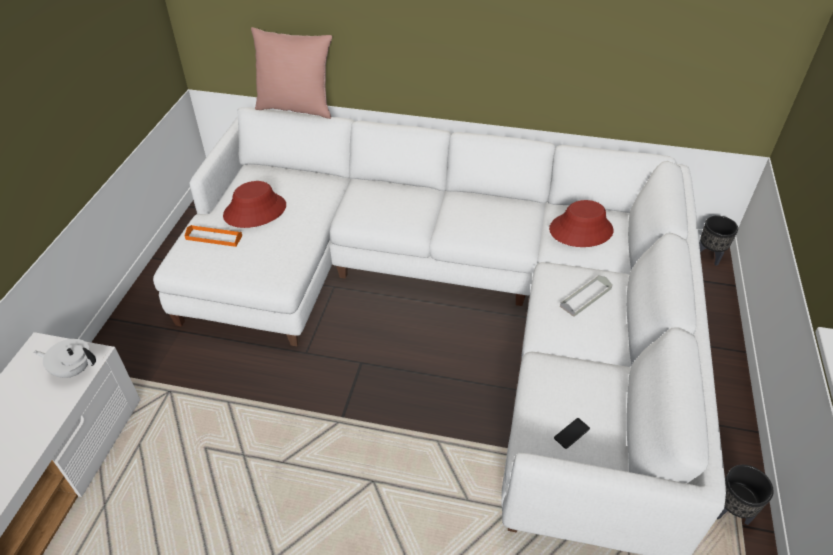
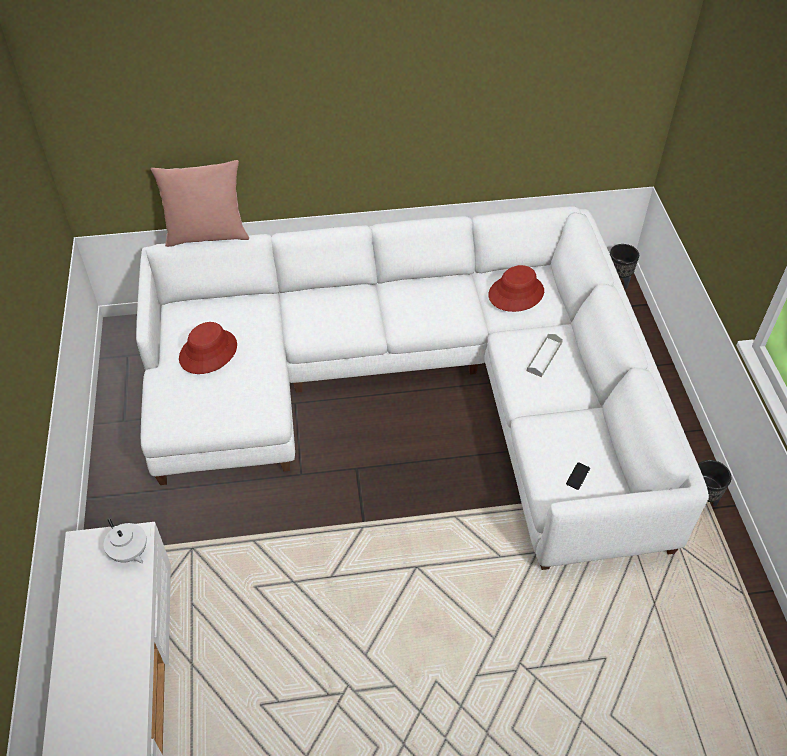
camera: 20 degrees left, 5 degrees up
white teapot [34,339,96,378] -> white teapot turned 120 degrees counterclockwise [104,518,147,563]
orange tray [185,225,242,247] -> none

